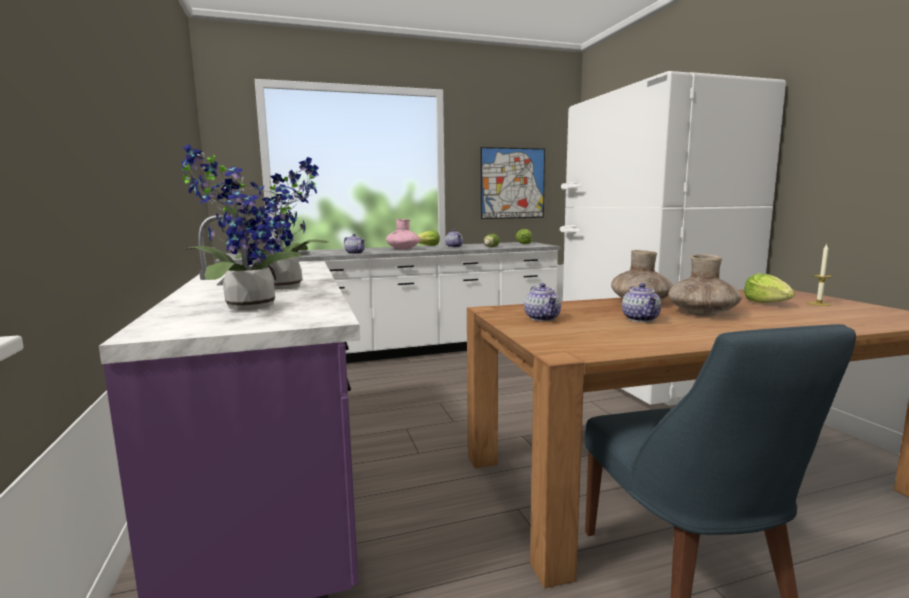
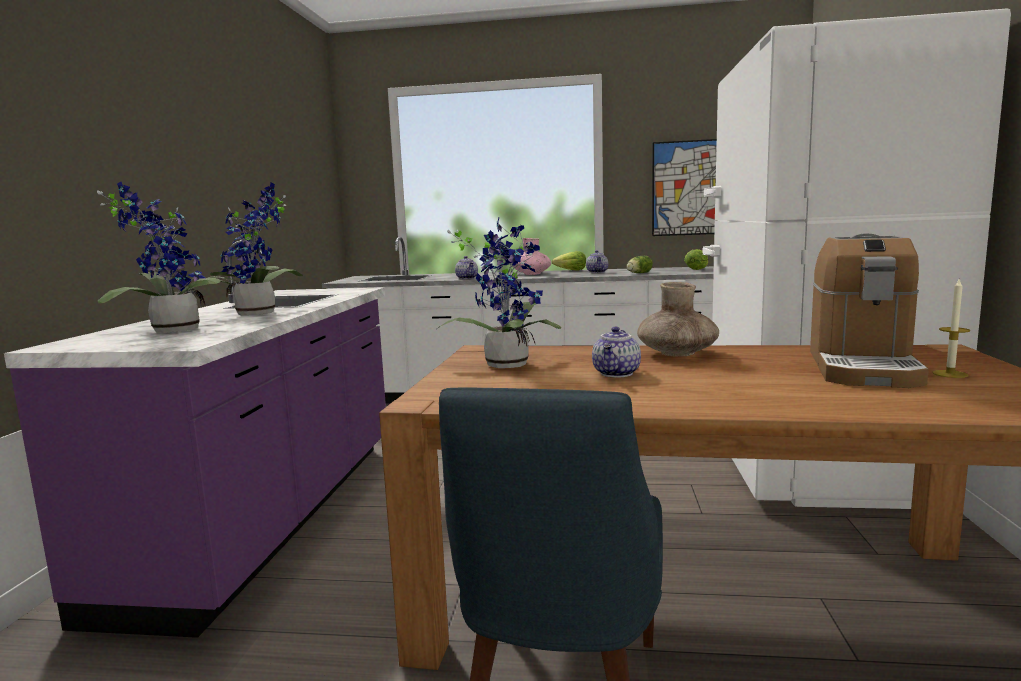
camera: 25 degrees right, 0 degrees up
teapot [524,283,561,321] -> potted plant [438,218,561,368]
brown vase [668,254,741,316] -> none
lettuce [744,273,795,303] -> coffee machine [810,234,929,388]

